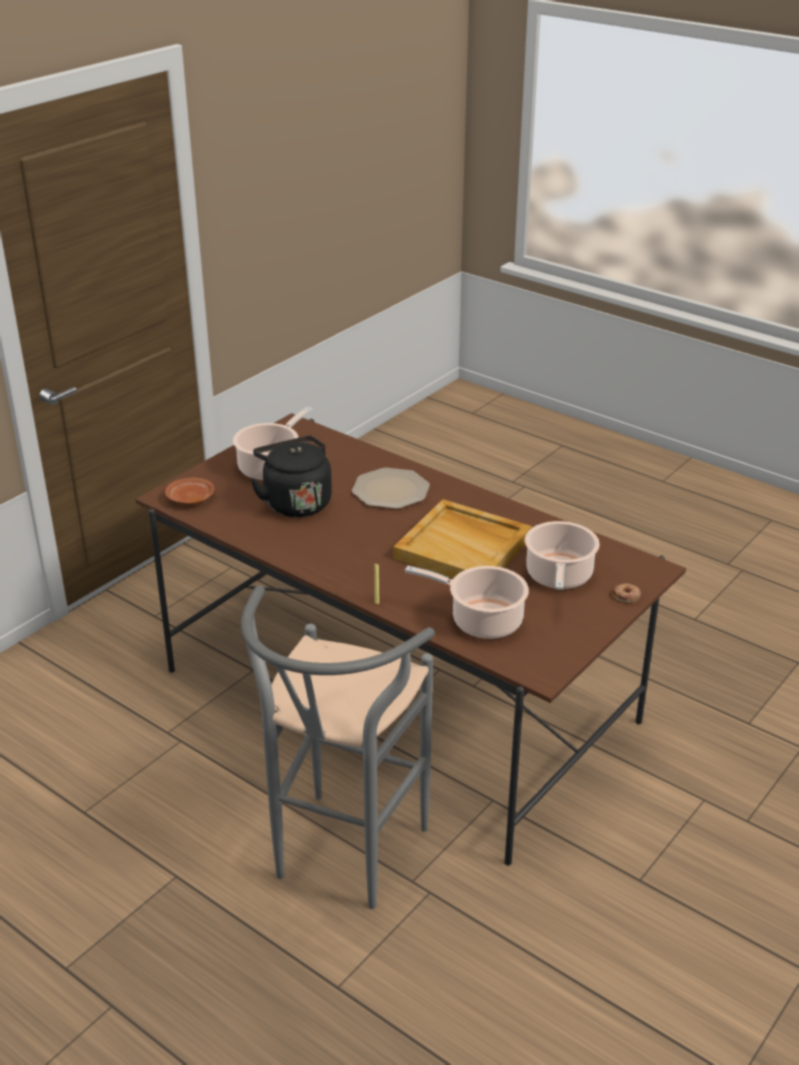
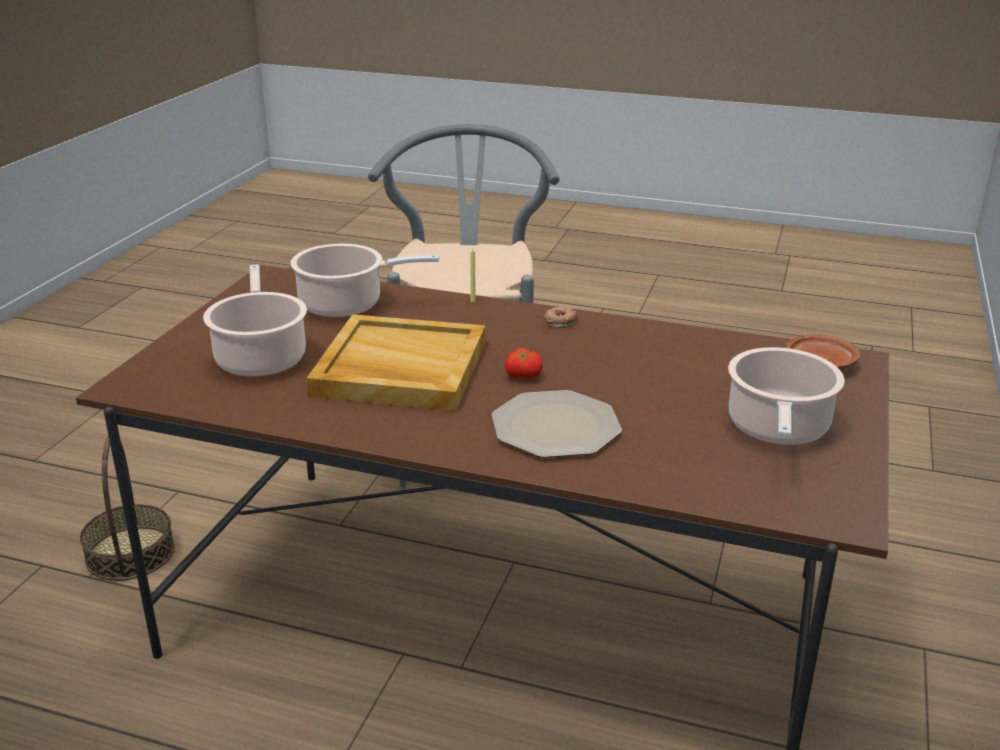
camera: 160 degrees right, 5 degrees down
black kettle [250,436,332,517] -> none
donut [612,583,641,603] -> donut moved to [544,307,577,328]
none -> basket [80,436,175,581]
none -> tomato [505,348,543,379]

